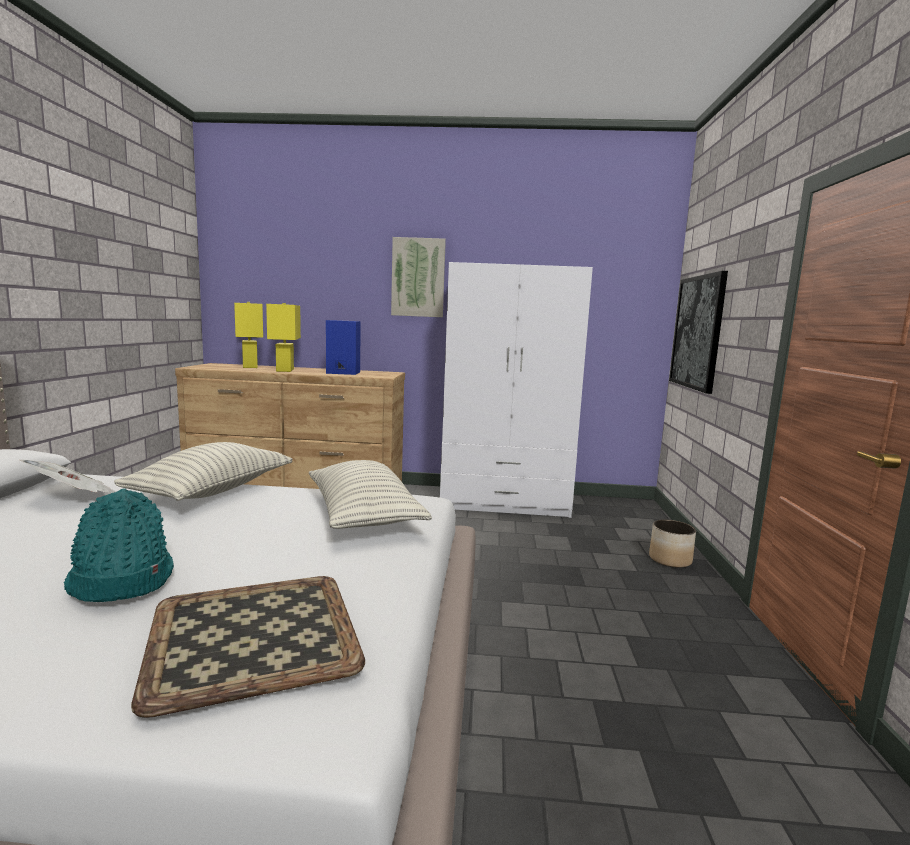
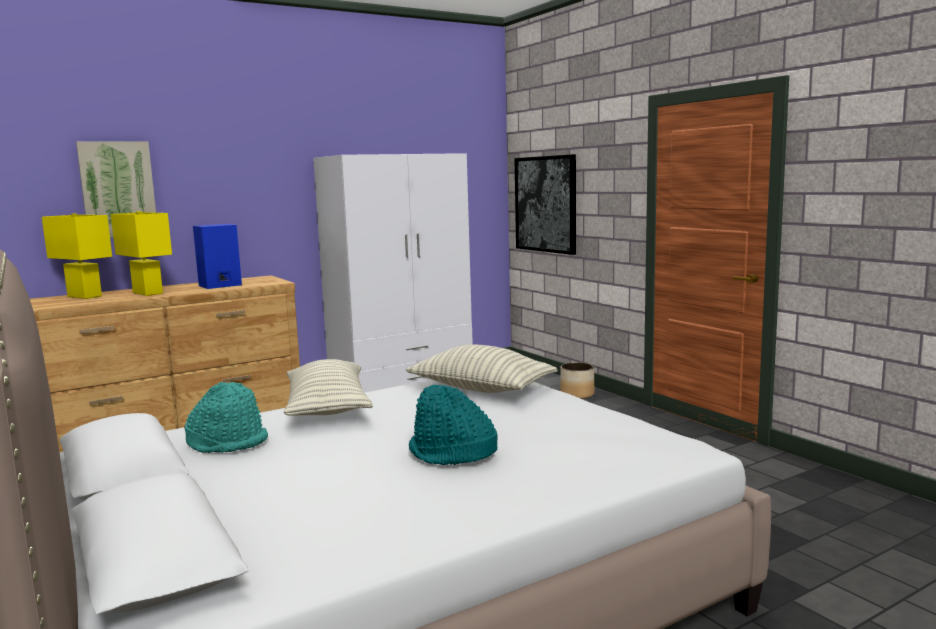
camera: 35 degrees left, 0 degrees up
newspaper [20,460,116,493] -> turquoise hat [184,382,268,453]
tray [131,576,365,718] -> none
picture [391,237,446,317] -> picture moved to [76,141,156,238]

